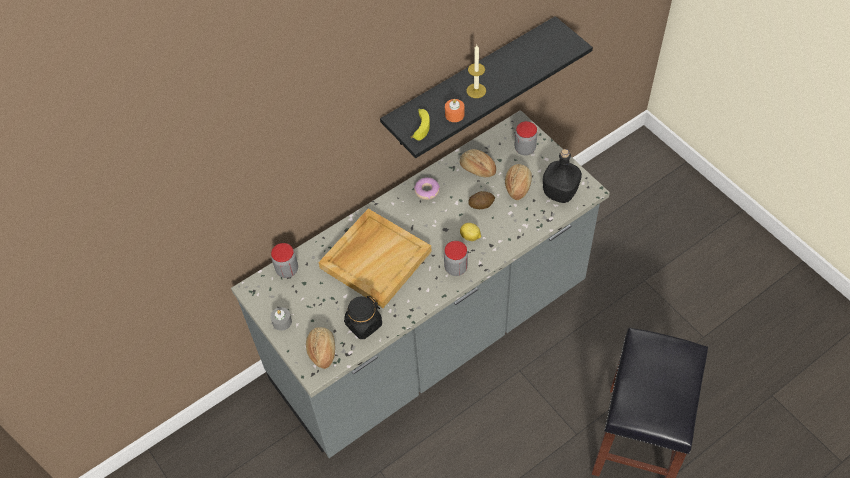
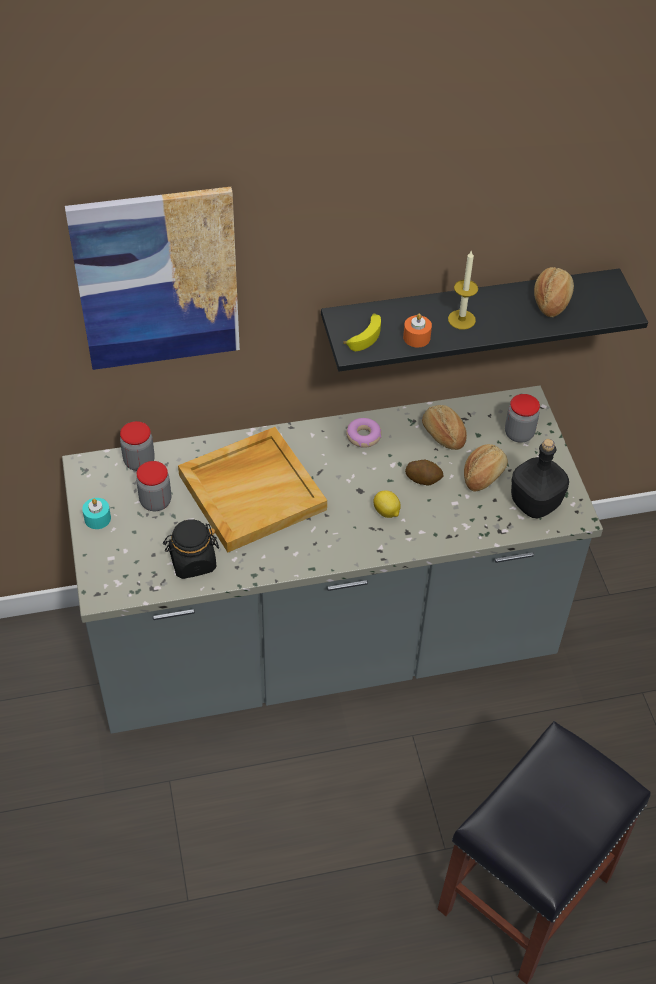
camera: 20 degrees right, 5 degrees down
grey candle [270,307,292,331] -> turquoise candle [82,498,111,529]
bread [306,327,335,369] -> bread moved to [534,267,574,317]
jar [444,241,468,276] -> jar moved to [136,461,171,511]
none -> picture [65,187,240,370]

